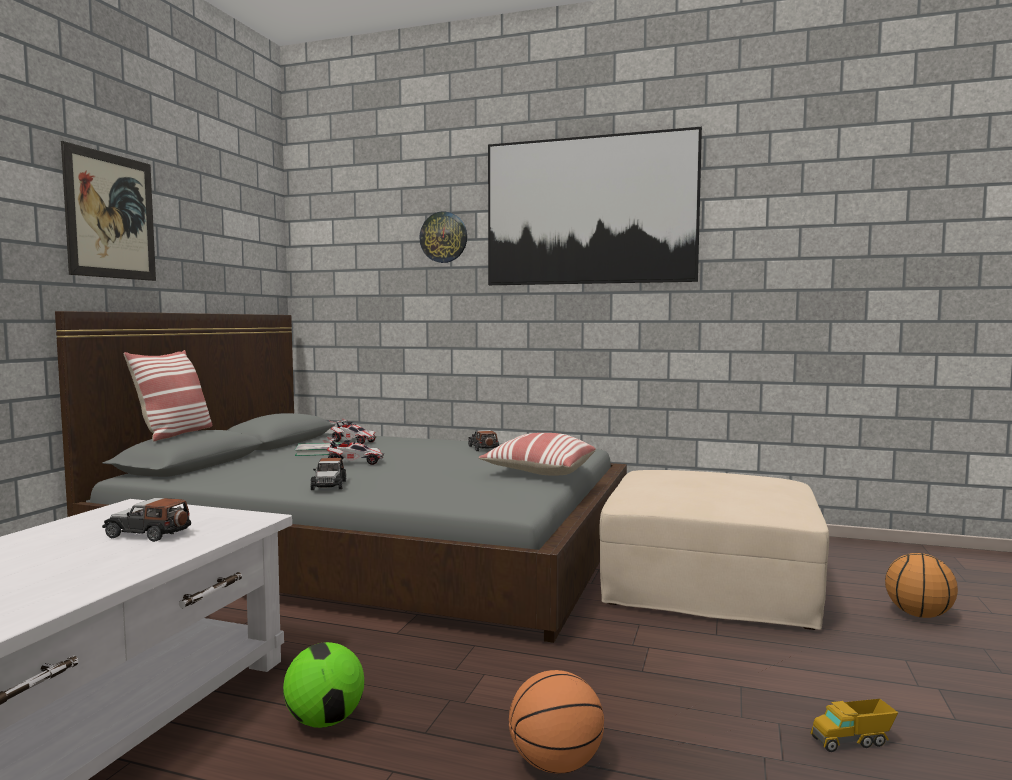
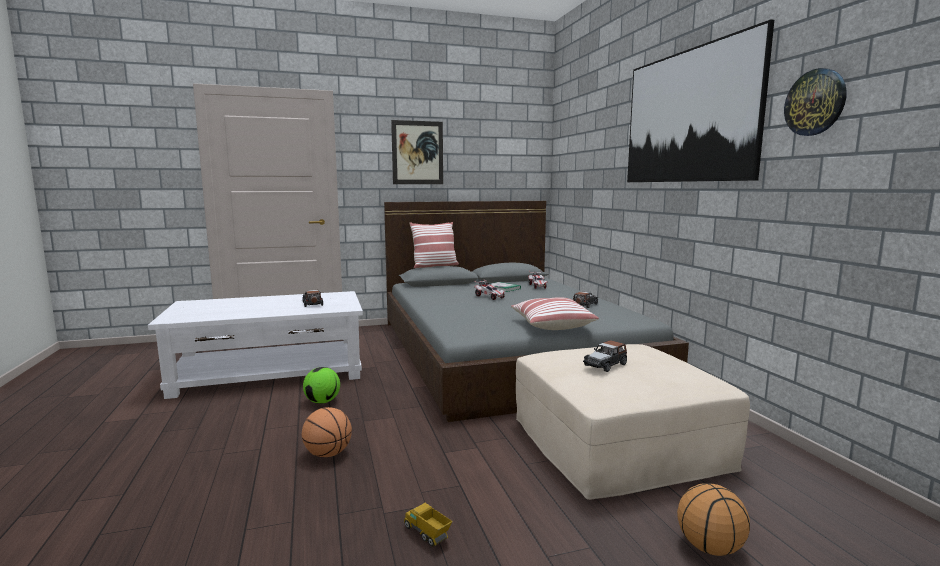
camera: 55 degrees right, 5 degrees up
toy car [311,458,346,490] -> toy car moved to [583,340,627,372]
wall clock [419,211,467,263] -> wall clock moved to [784,68,847,136]

